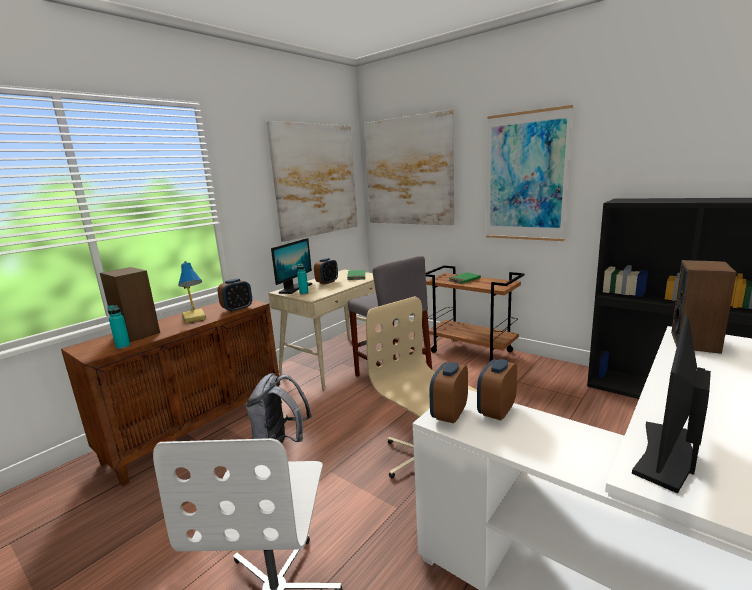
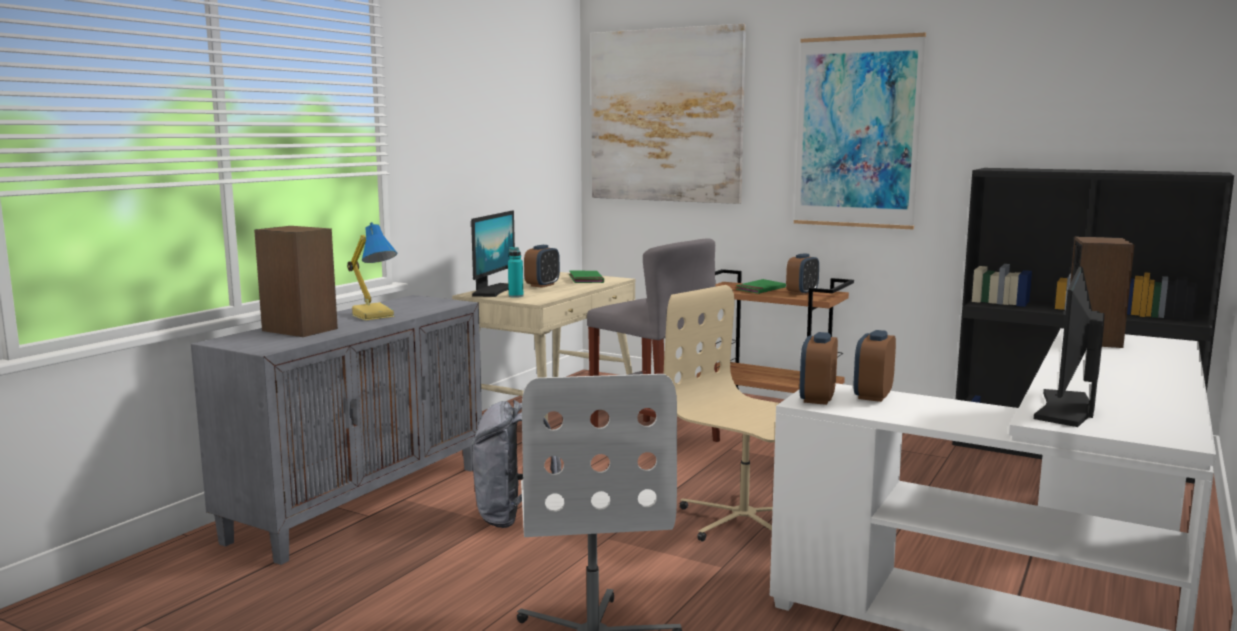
camera: 10 degrees left, 5 degrees down
brown cabinet [61,300,280,486] -> grey cabinet [191,295,482,565]
turquoise bottle [108,305,130,349] -> none
alarm clock [218,278,252,312] -> alarm clock moved to [786,253,819,295]
picture [267,121,358,242] -> none

